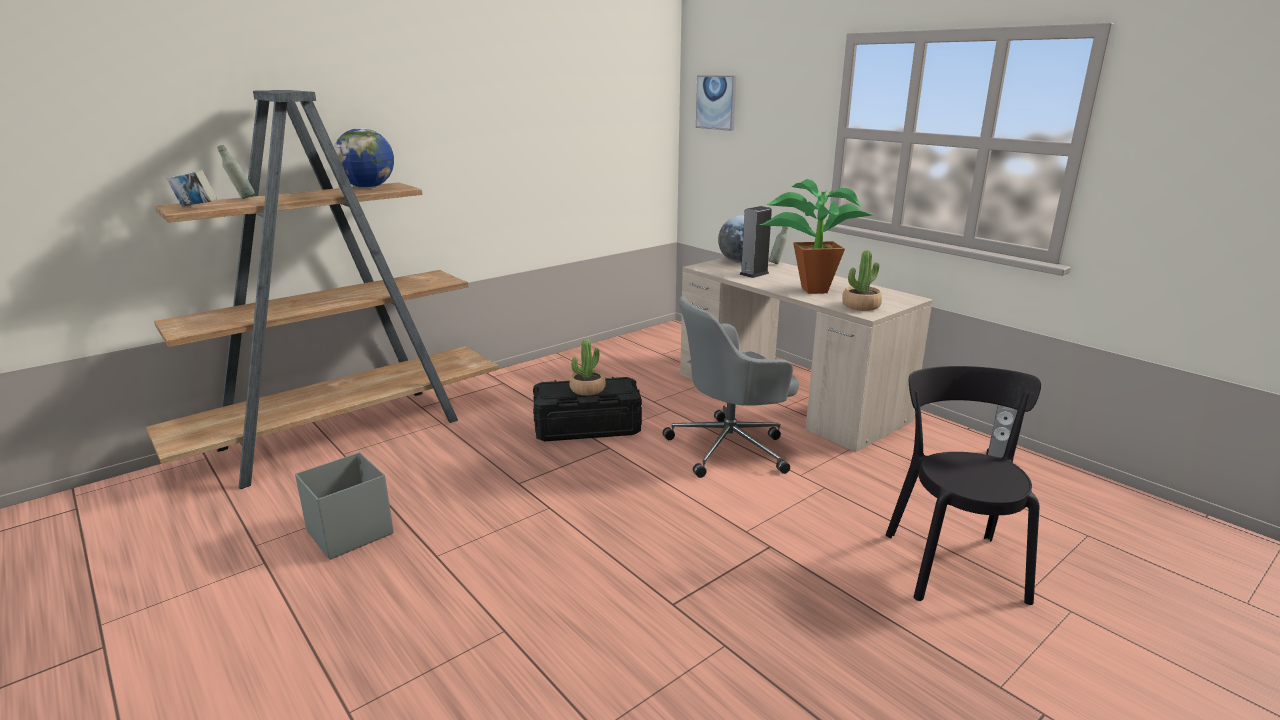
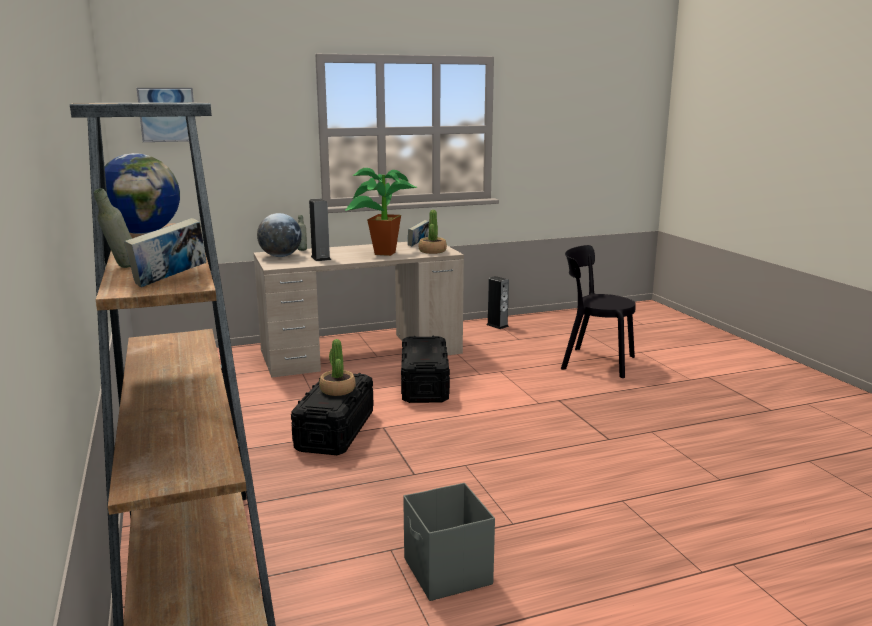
camera: 70 degrees left, 5 degrees down
grey office chair [663,296,799,478] -> black storage box [401,336,450,403]
none -> book [408,220,429,246]

